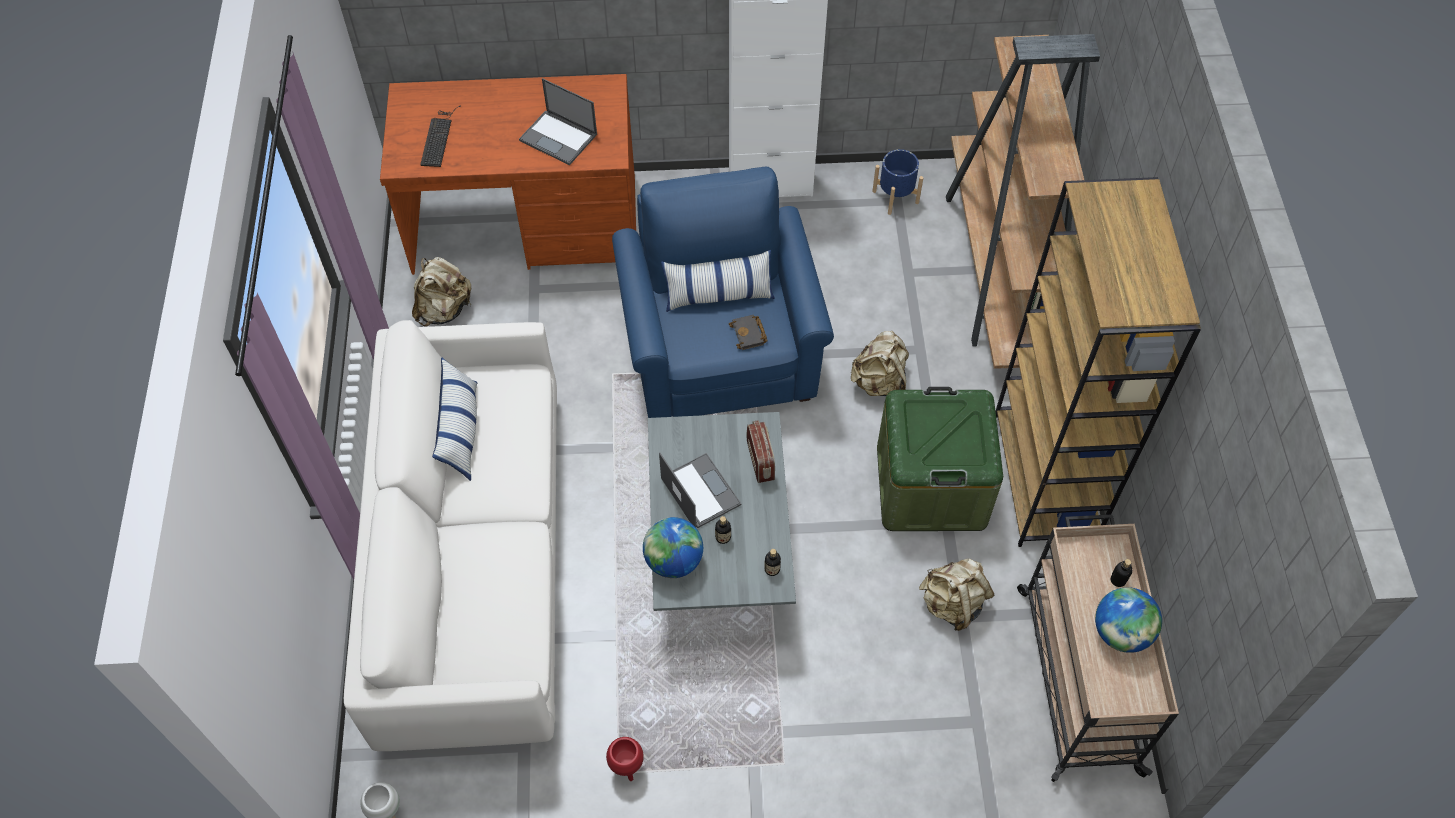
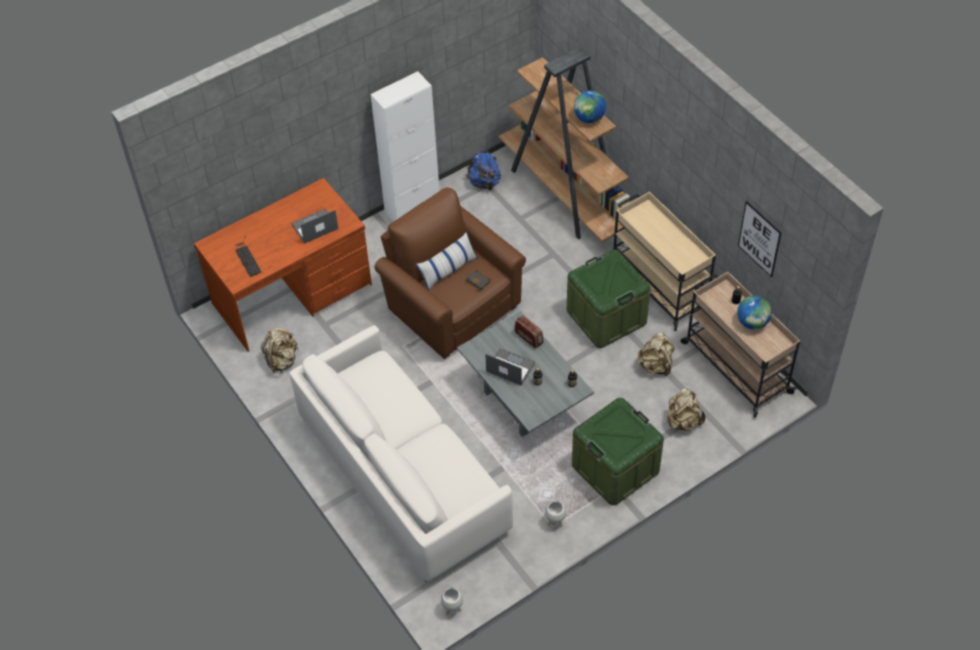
camera: 30 degrees left, 5 degrees down
pillow [432,358,477,481] -> none
laptop [519,78,597,165] -> laptop turned 150 degrees clockwise [291,209,338,244]
red planter [606,737,644,781] -> white planter [545,501,566,527]
blue armchair [612,167,834,418] -> brown armchair [375,188,526,359]
globe [643,517,703,578] -> globe moved to [574,91,606,123]
beige backpack [851,331,909,397] -> beige backpack moved to [667,388,705,431]
blue planter [872,149,923,215] -> blue backpack [466,148,501,191]
brown bookcase [996,177,1201,547] -> beige cart [613,192,716,331]
none -> green storage box [572,398,664,505]
none -> picture [738,201,781,277]

